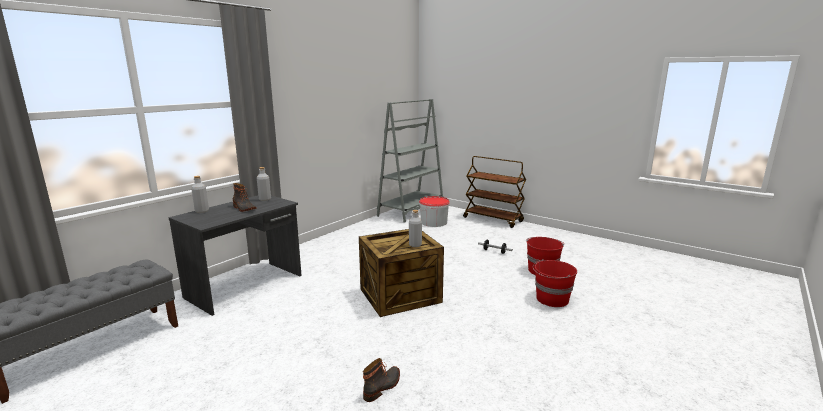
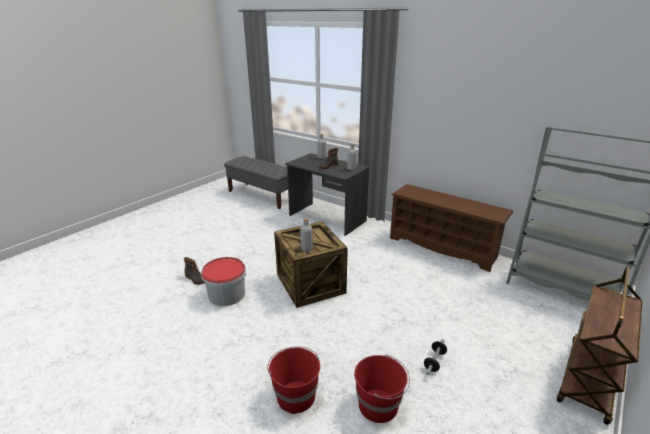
camera: 90 degrees right, 10 degrees up
bucket [419,196,450,227] -> bucket moved to [201,257,246,306]
none -> brown shoe rack [390,184,513,272]

